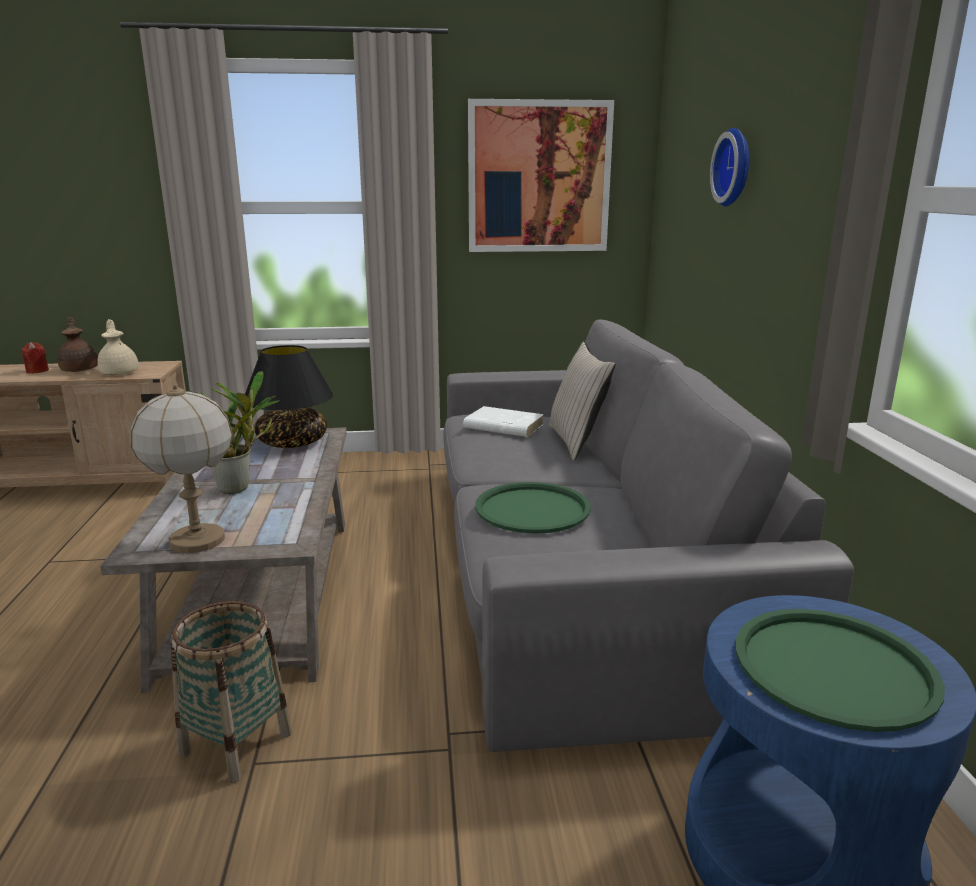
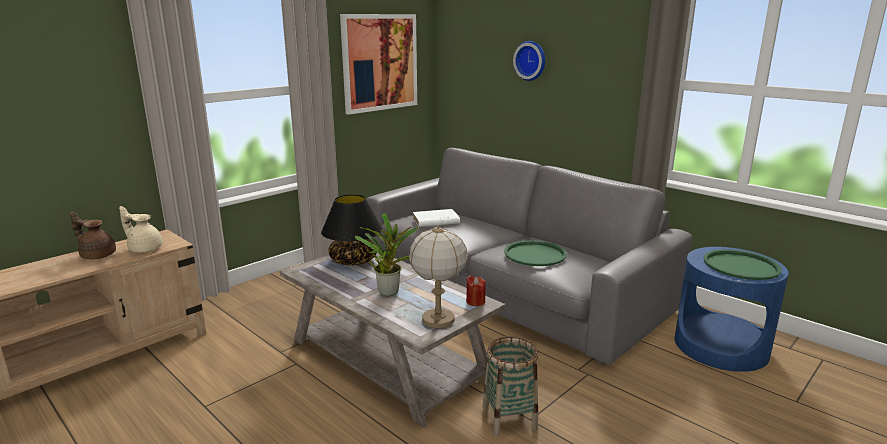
camera: 40 degrees left, 0 degrees up
red candle [21,342,49,374] -> red candle moved to [466,276,486,306]
beige pillow [549,342,616,461] -> none

